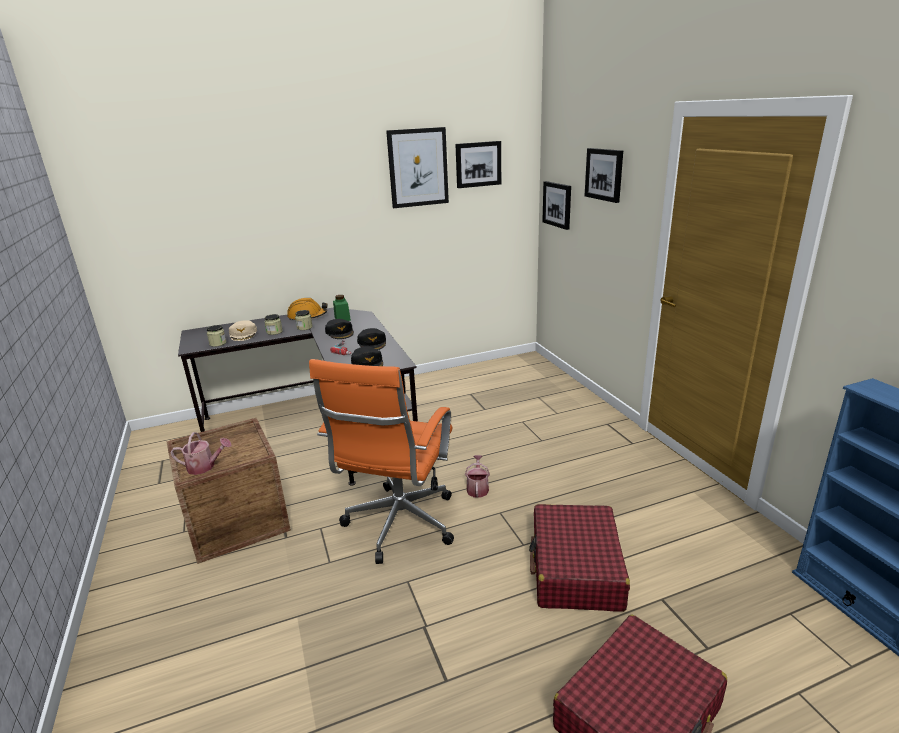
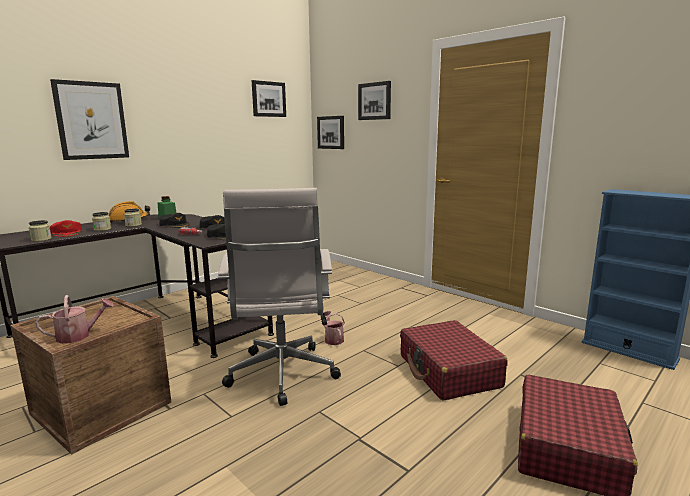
camera: 25 degrees left, 10 degrees down
beige cap [229,320,257,341] -> red cap [50,220,82,237]
orange office chair [309,359,454,564] -> white office chair [218,188,341,406]
picture [386,127,449,208] -> picture moved to [50,79,129,160]

